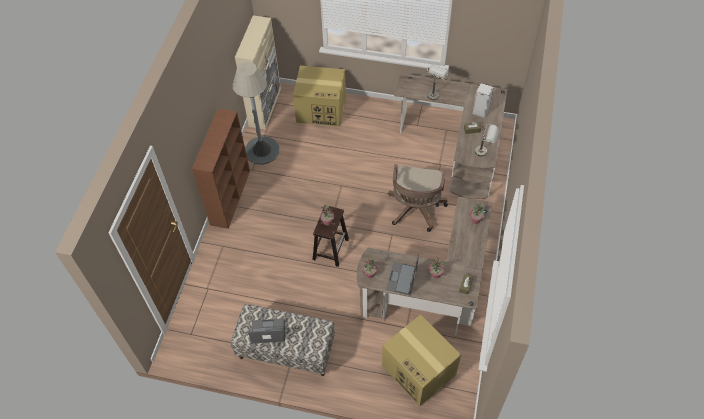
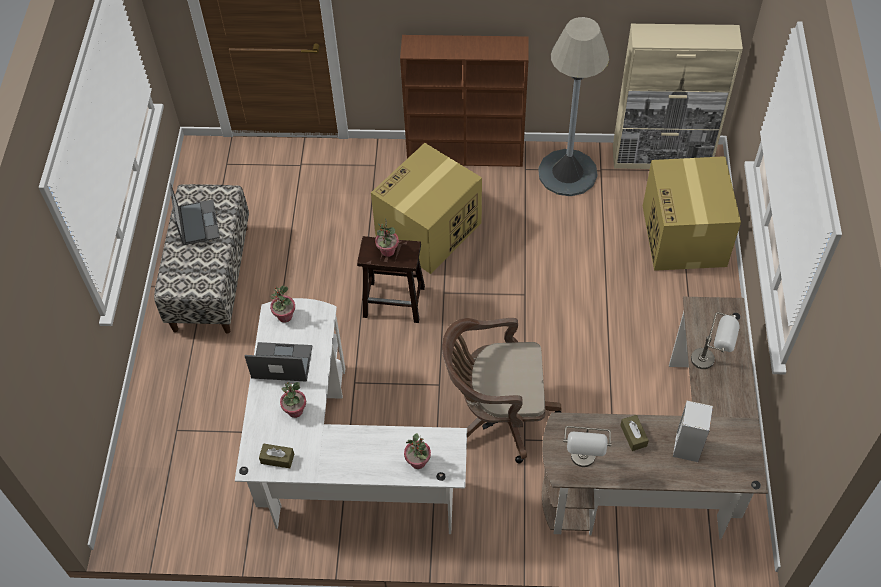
camera: 80 degrees right, 0 degrees up
brown desk [357,196,493,335] -> white desk [235,298,467,534]
cardboard box [382,314,461,406] -> cardboard box moved to [371,143,482,274]

